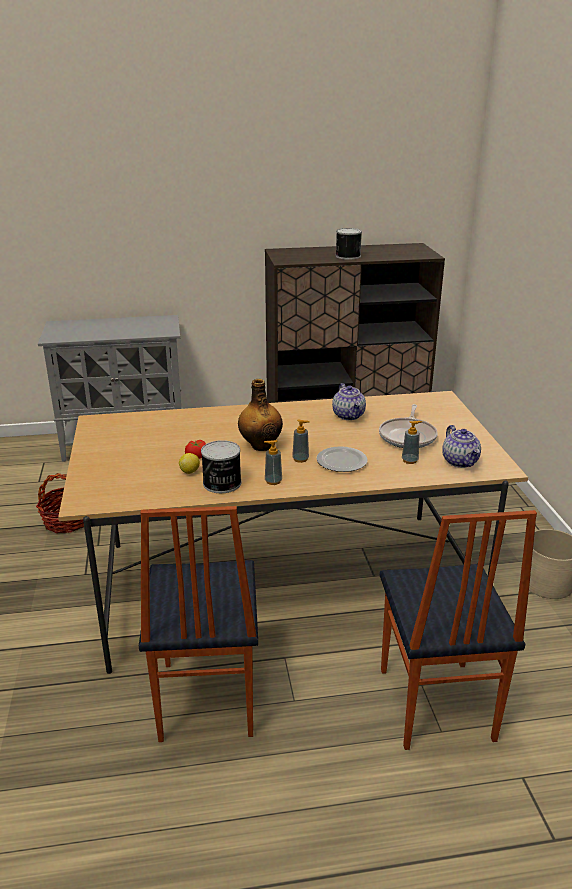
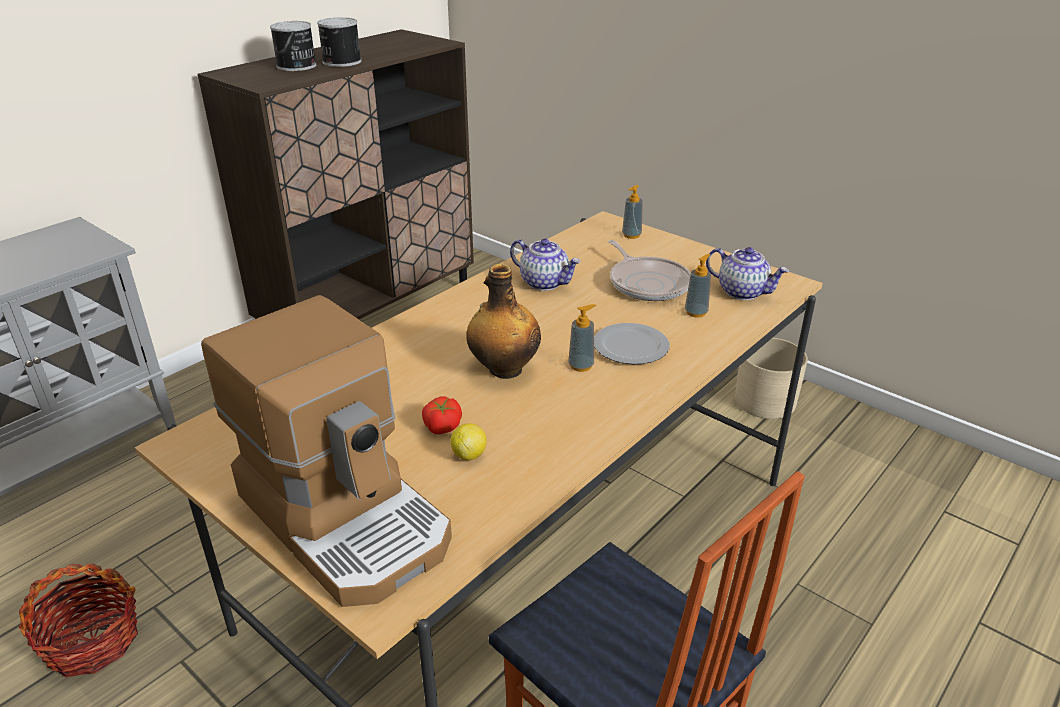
camera: 40 degrees left, 5 degrees up
can [201,440,241,493] -> can moved to [270,21,316,71]
soap dispenser [264,440,282,485] -> soap dispenser moved to [622,185,643,239]
chair [380,510,537,750] -> none
none -> coffee machine [201,295,452,607]

